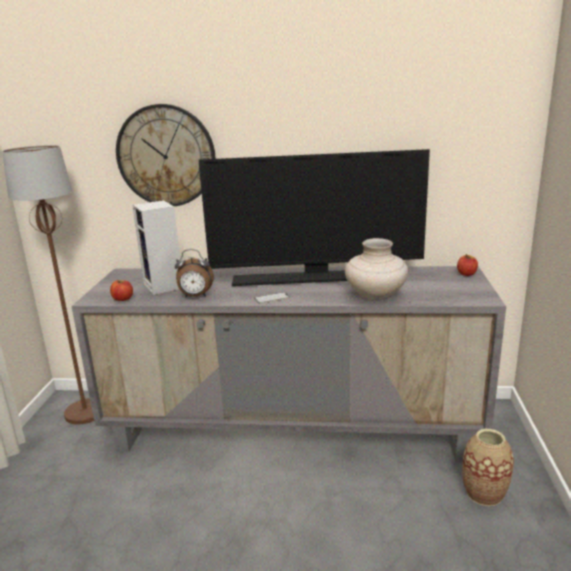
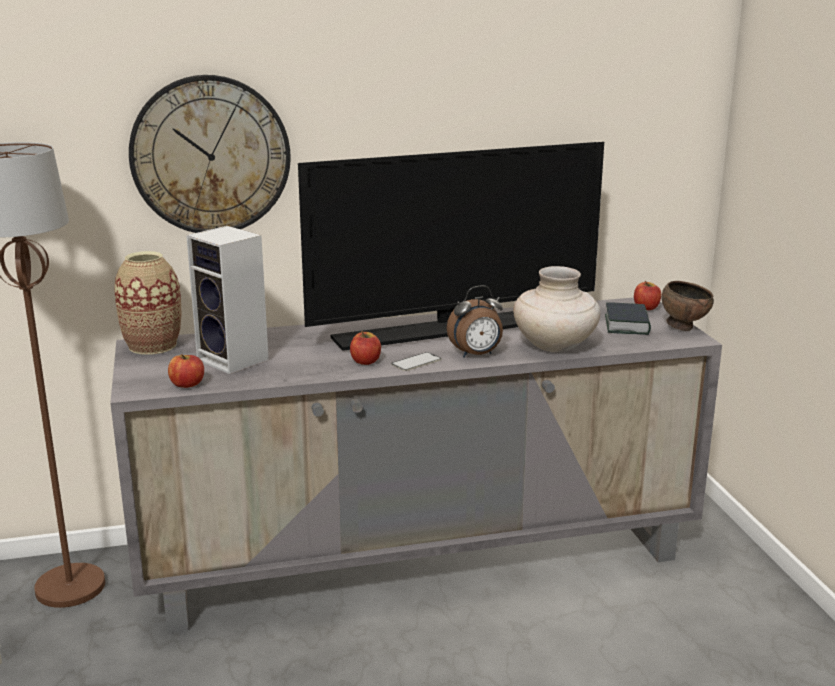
camera: 20 degrees left, 0 degrees up
alarm clock [175,249,214,298] -> alarm clock moved to [447,286,503,357]
vase [462,429,514,506] -> vase moved to [114,251,181,355]
none -> apple [350,331,381,365]
none -> book [605,302,651,335]
none -> brown bowl [662,281,714,331]

